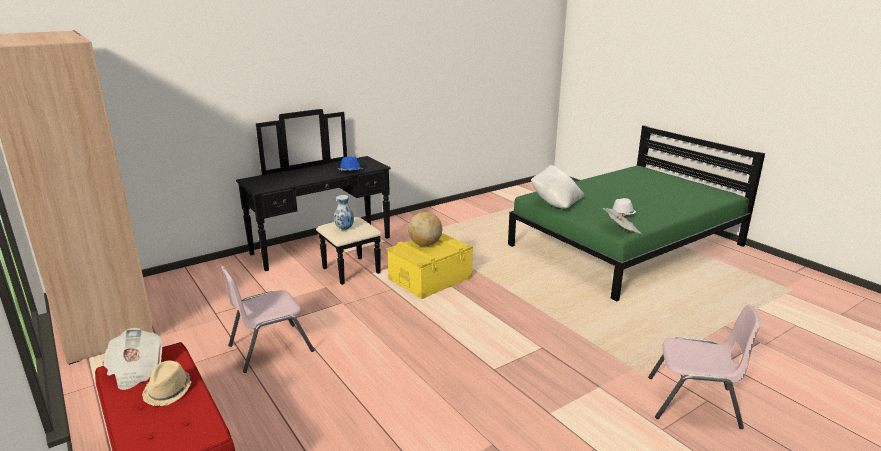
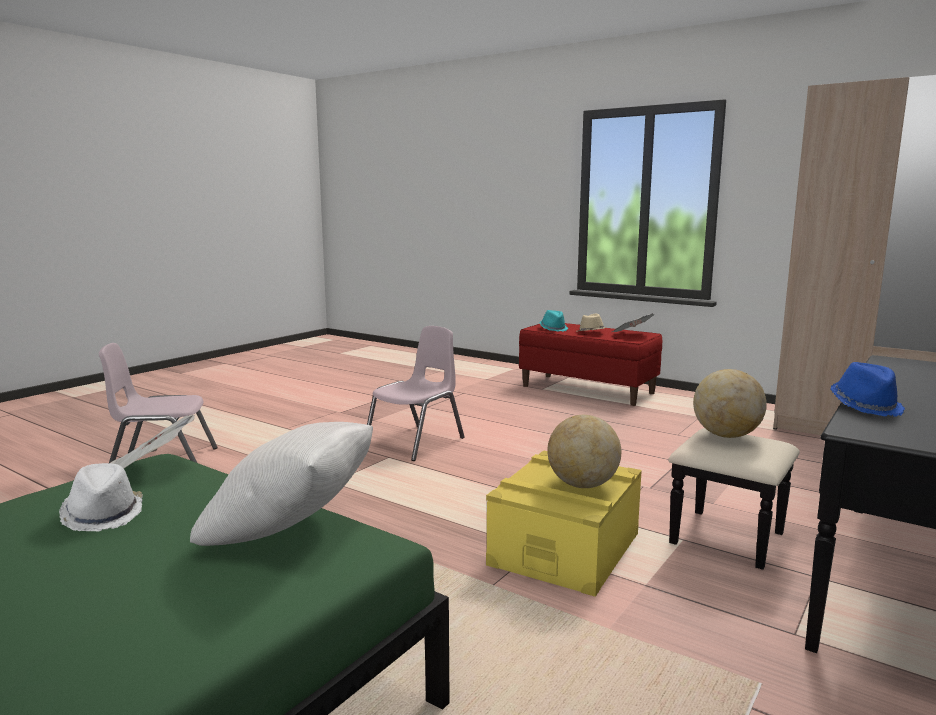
camera: 160 degrees right, 10 degrees down
pink chair [220,266,314,373] -> pink chair moved to [367,326,465,461]
vase [334,195,354,230] -> globe [693,369,767,438]
none -> turquoise hat [539,310,568,332]

